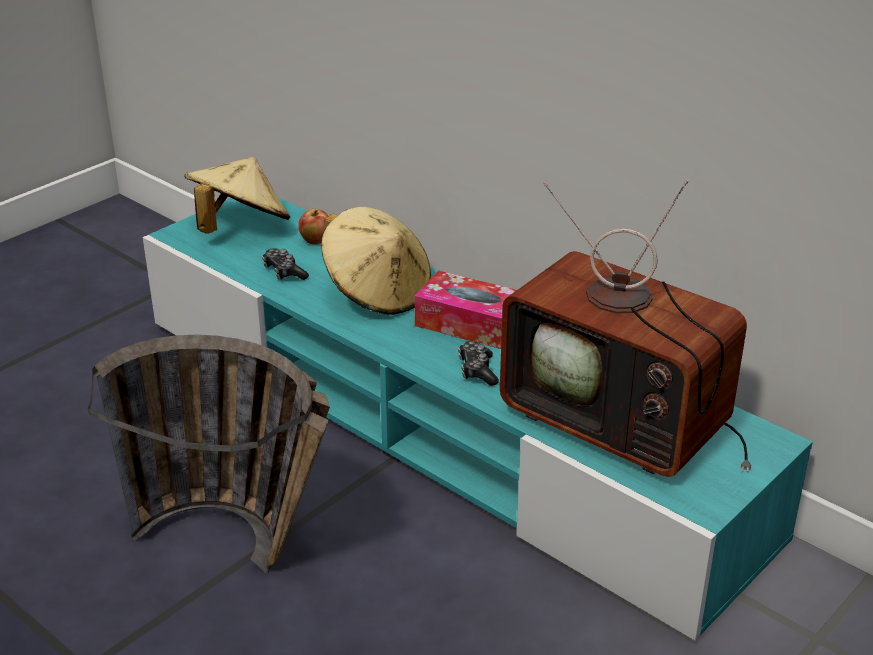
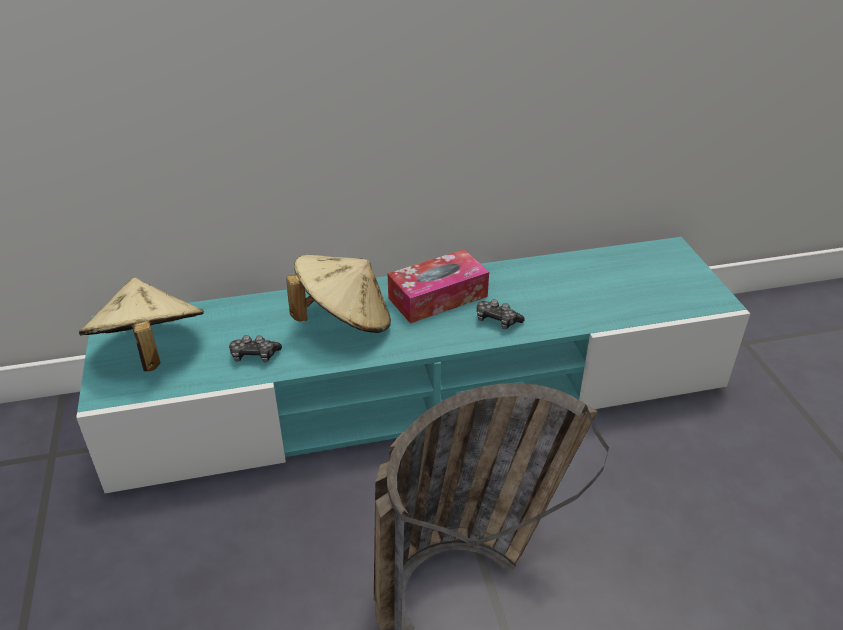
camera: 55 degrees left, 5 degrees up
apple [298,209,328,244] -> none
television [500,179,751,477] -> none

